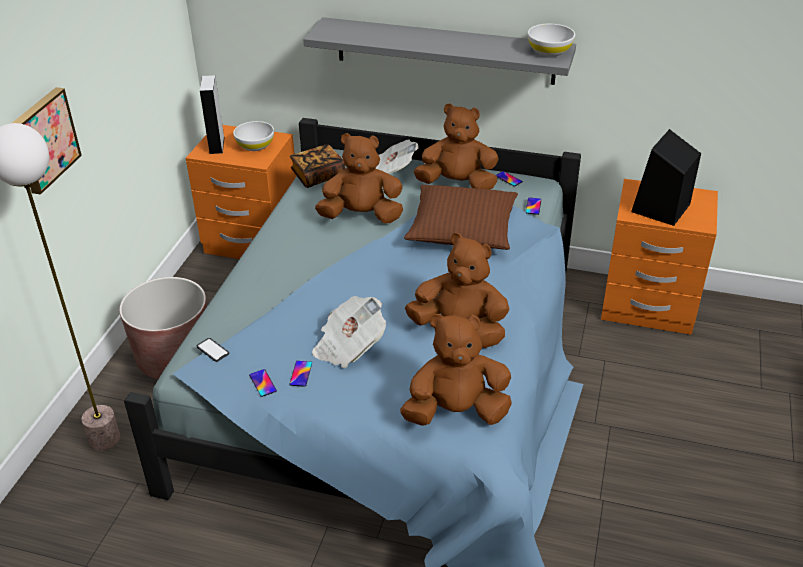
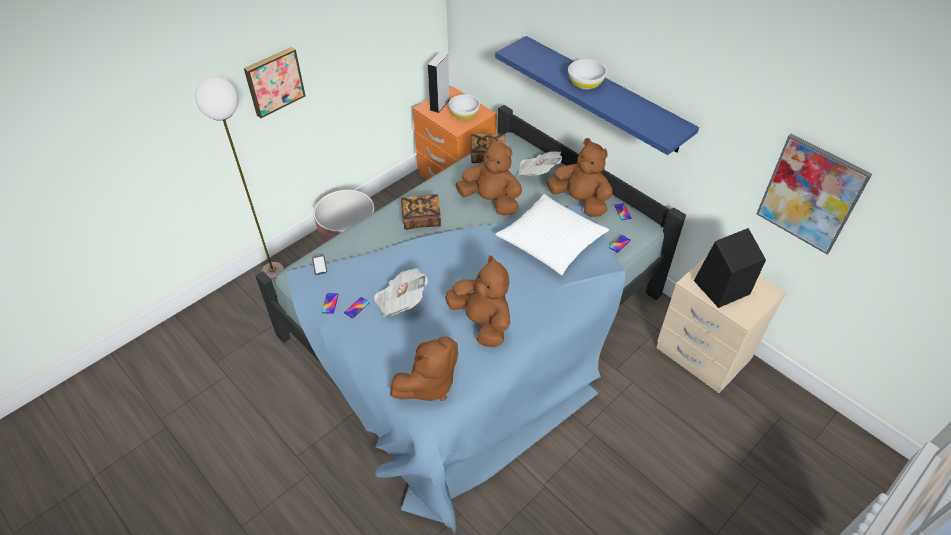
camera: 30 degrees right, 10 degrees up
grey shelf [303,17,576,85] -> blue shelf [495,36,699,155]
brown plush toy [400,314,512,426] -> brown plush toy turned 120 degrees clockwise [390,336,458,401]
brown pillow [404,185,518,250] -> white pillow [495,194,609,275]
white bowl [528,24,575,57] -> white bowl moved to [568,59,607,90]
orange nightstand [601,179,718,335] -> beige nightstand [656,256,786,393]
none -> book [401,194,441,230]
none -> picture [756,134,872,254]

